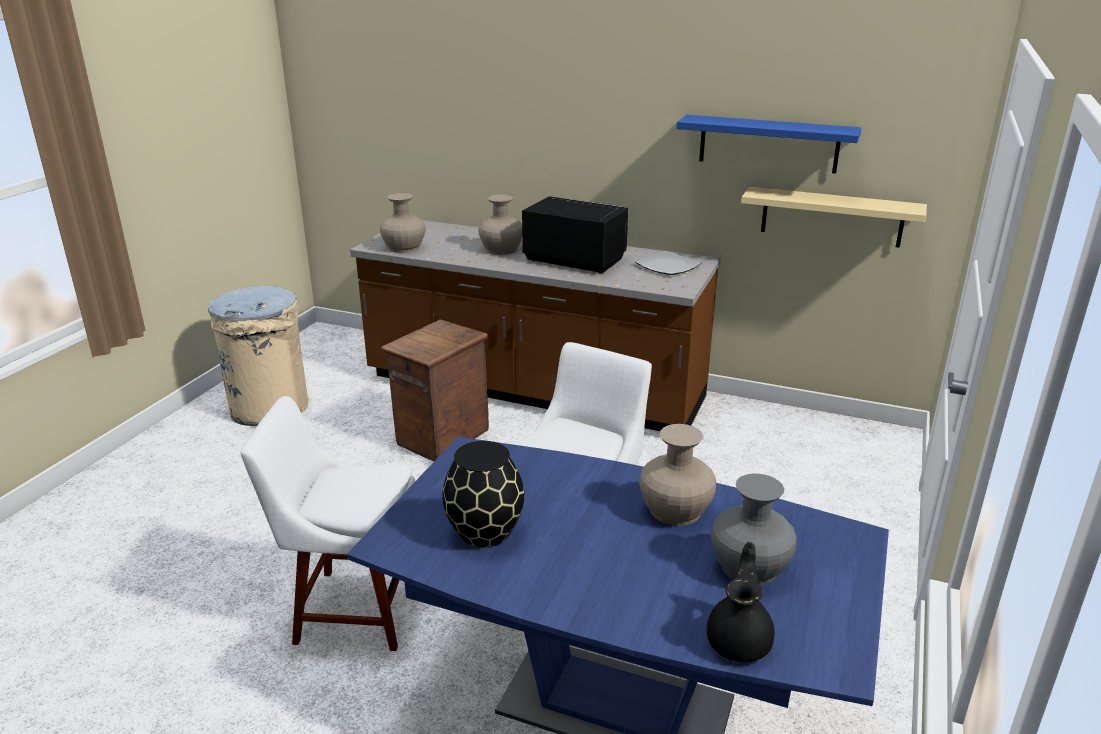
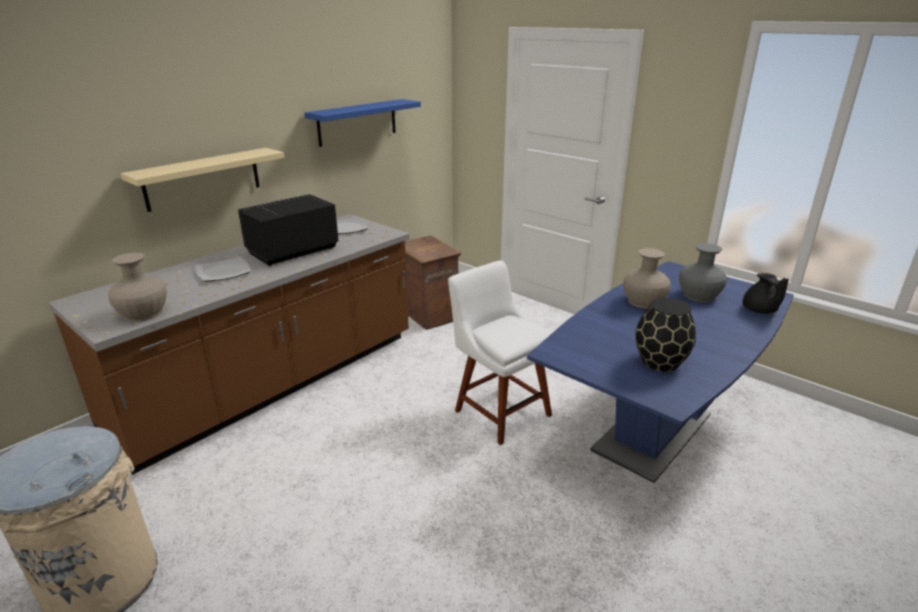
camera: 70 degrees left, 0 degrees up
white chair [241,396,415,651] -> none
crate [381,320,489,462] -> crate moved to [404,235,461,330]
beige vase [479,195,522,255] -> plate [195,257,251,282]
black teapot [707,542,775,662] -> black teapot turned 135 degrees counterclockwise [743,273,789,314]
beige shelf [741,187,927,248] -> beige shelf moved to [120,148,284,212]

